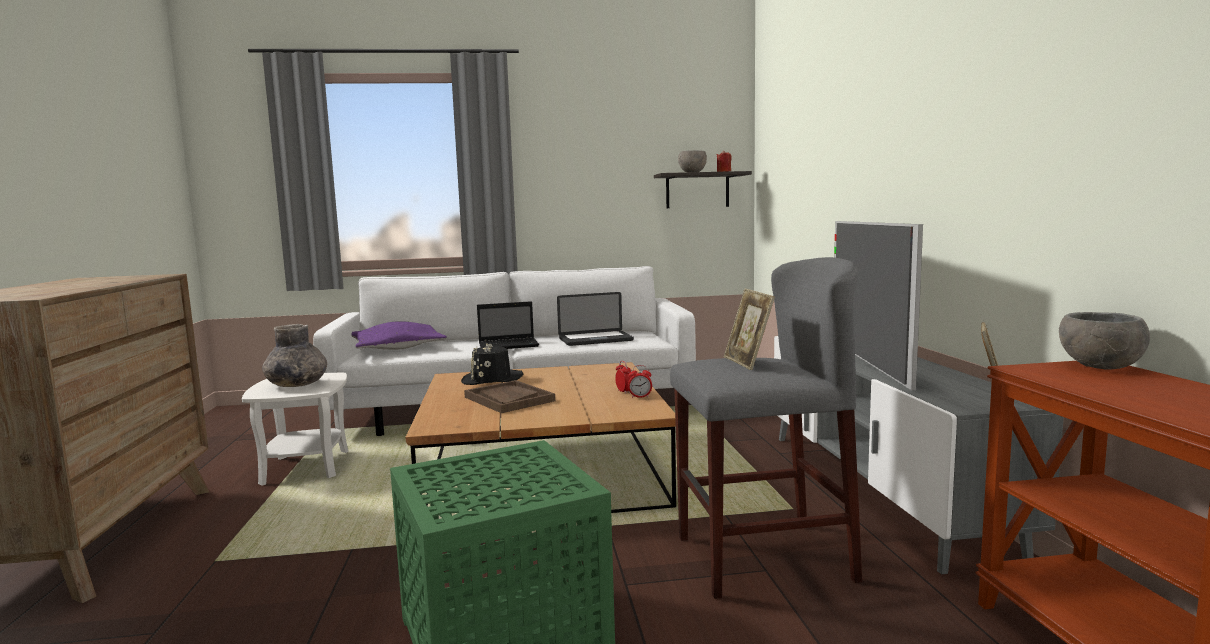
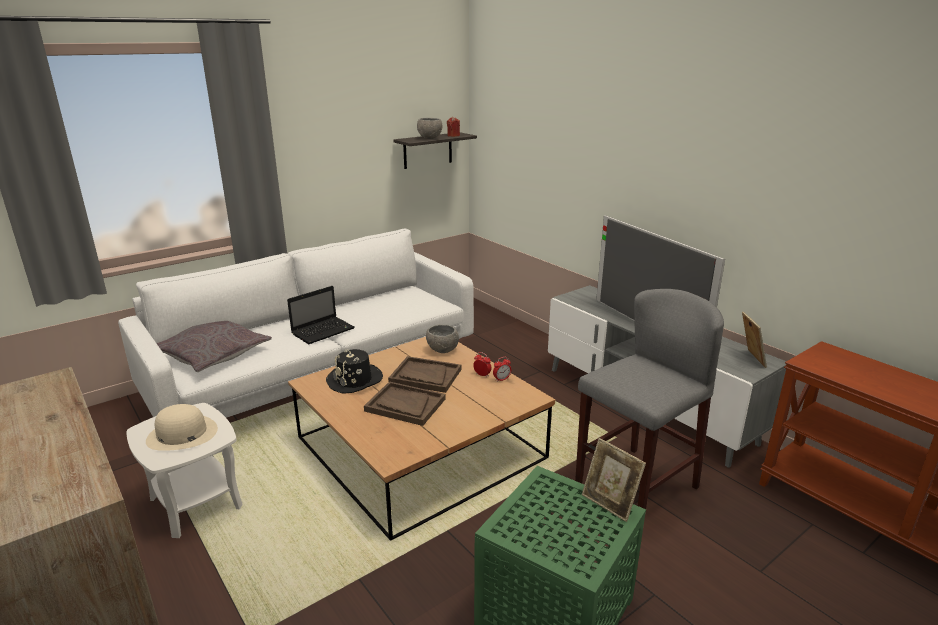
camera: 30 degrees left, 15 degrees up
grey vase [262,324,327,387] -> beige hat [146,404,218,451]
purple pillow [351,321,447,350] -> grey pillow [157,321,272,372]
laptop [557,292,634,346] -> none
picture frame [724,289,775,370] -> picture frame moved to [582,438,646,522]
grey bowl [1059,312,1150,369] -> grey bowl moved to [426,325,459,353]
none -> brown tray [388,356,461,393]

